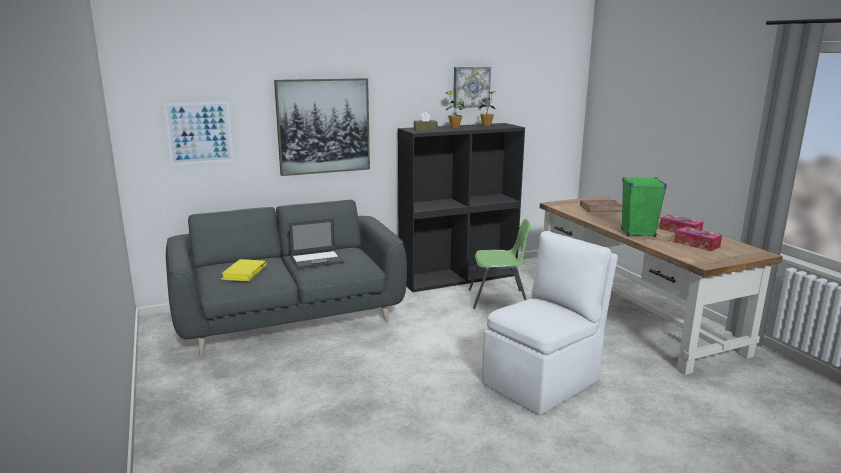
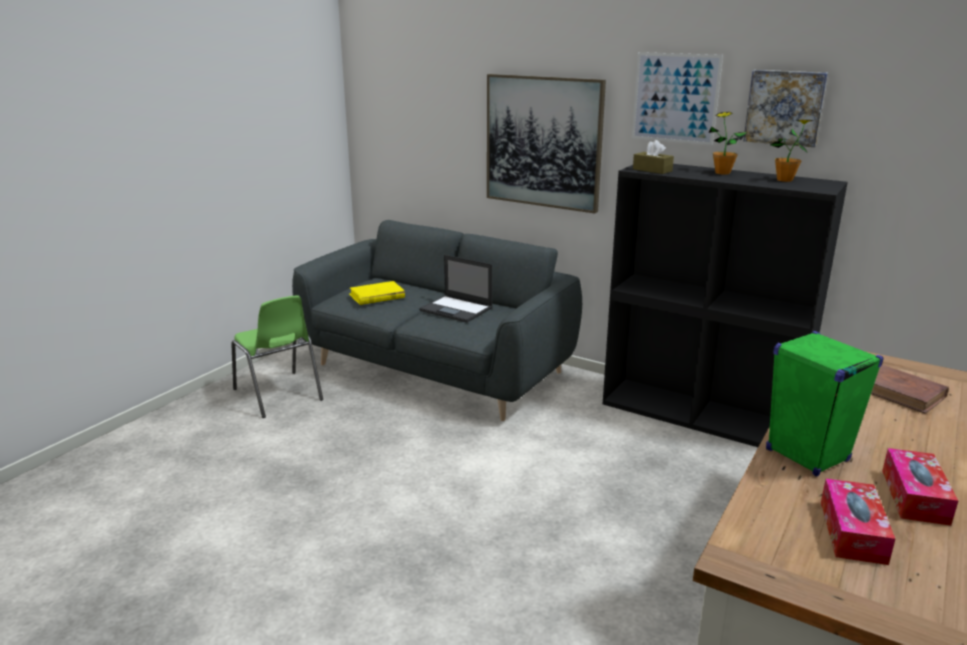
camera: 55 degrees right, 5 degrees up
picture [164,102,233,165] -> picture moved to [632,52,723,145]
green chair [469,219,531,309] -> green chair moved to [231,295,323,418]
white chair [482,231,618,415] -> none

